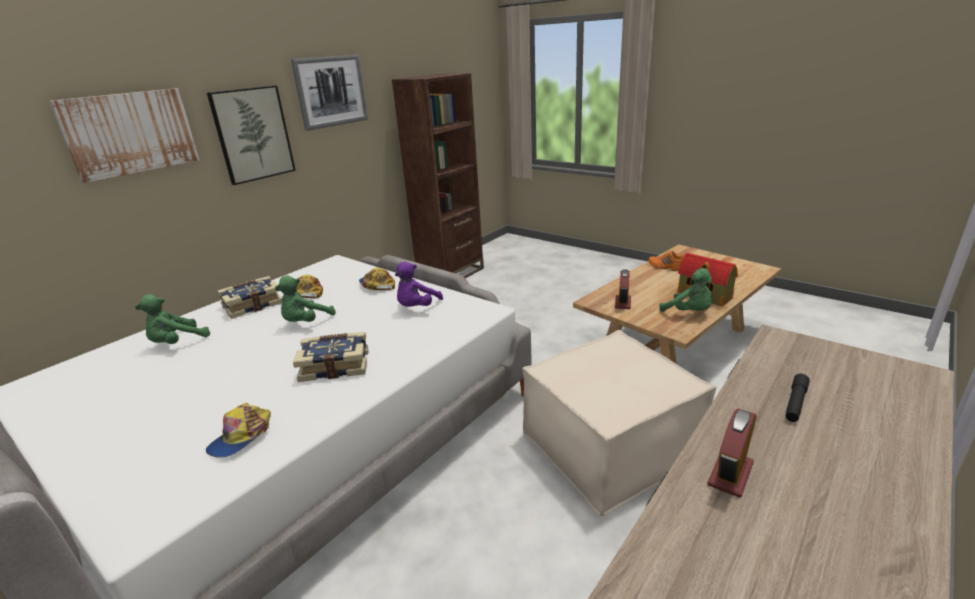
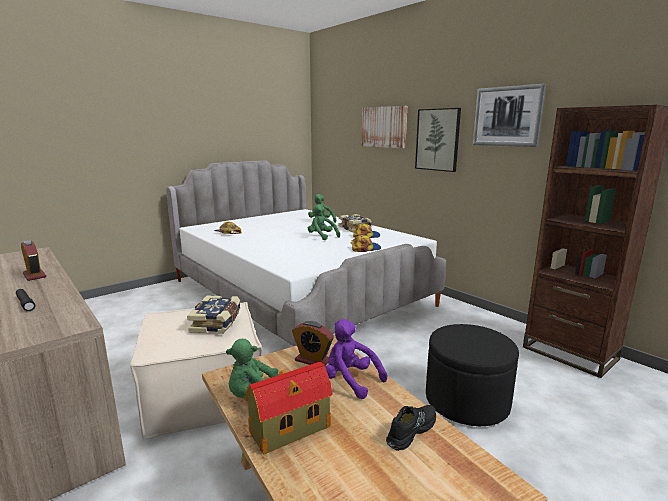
camera: 100 degrees right, 10 degrees down
book [293,332,368,382] -> book moved to [187,295,241,334]
purple plush toy [395,262,443,307] -> purple plush toy moved to [325,319,388,399]
orange shoe [648,251,685,271] -> black shoe [386,405,436,451]
none -> black ottoman [426,324,519,426]

